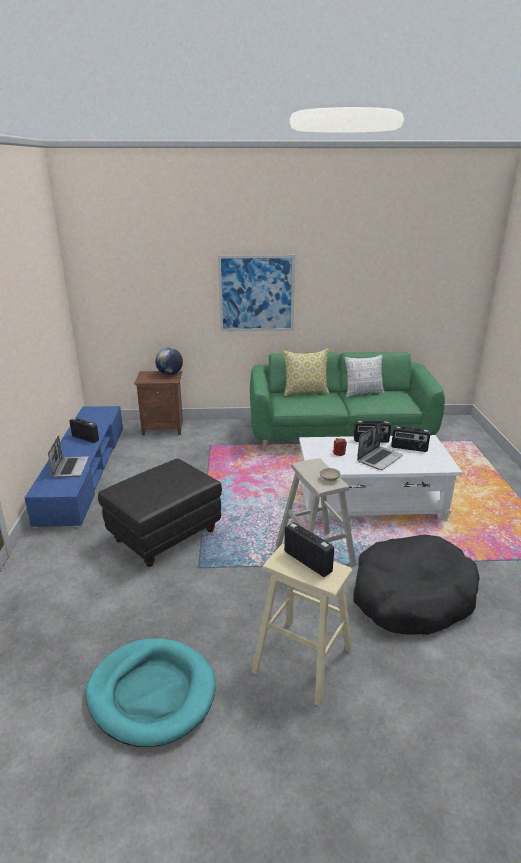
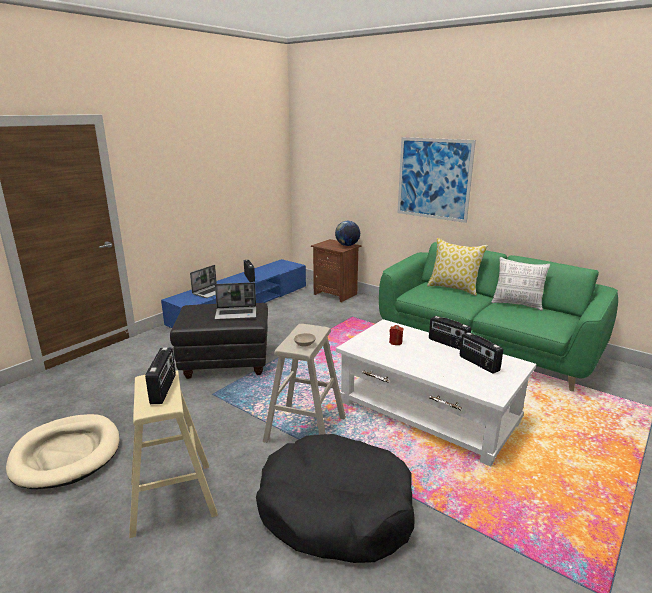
camera: 40 degrees right, 5 degrees down
turquoise dog bed [86,638,216,747] -> beige dog bed [6,414,119,489]
laptop [357,423,403,470] -> laptop moved to [215,282,256,320]

